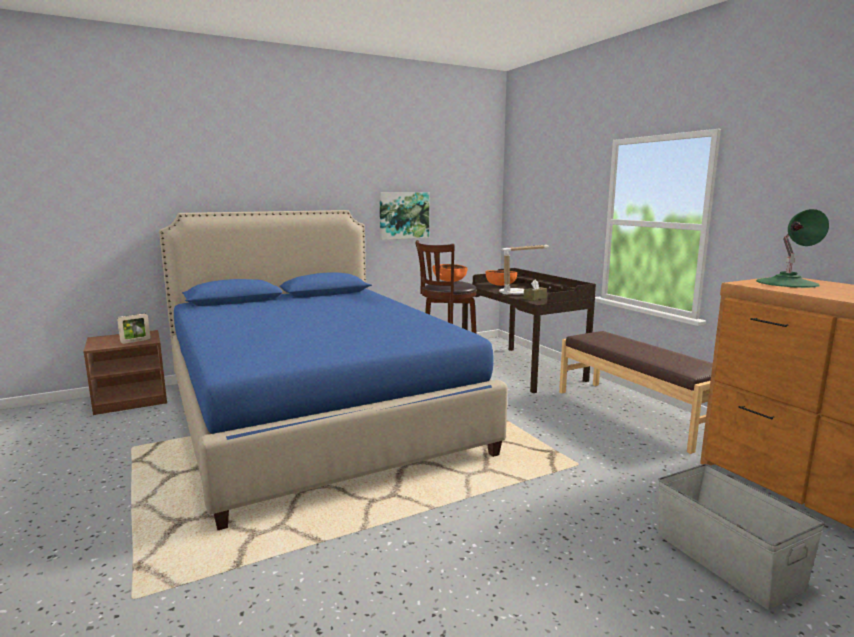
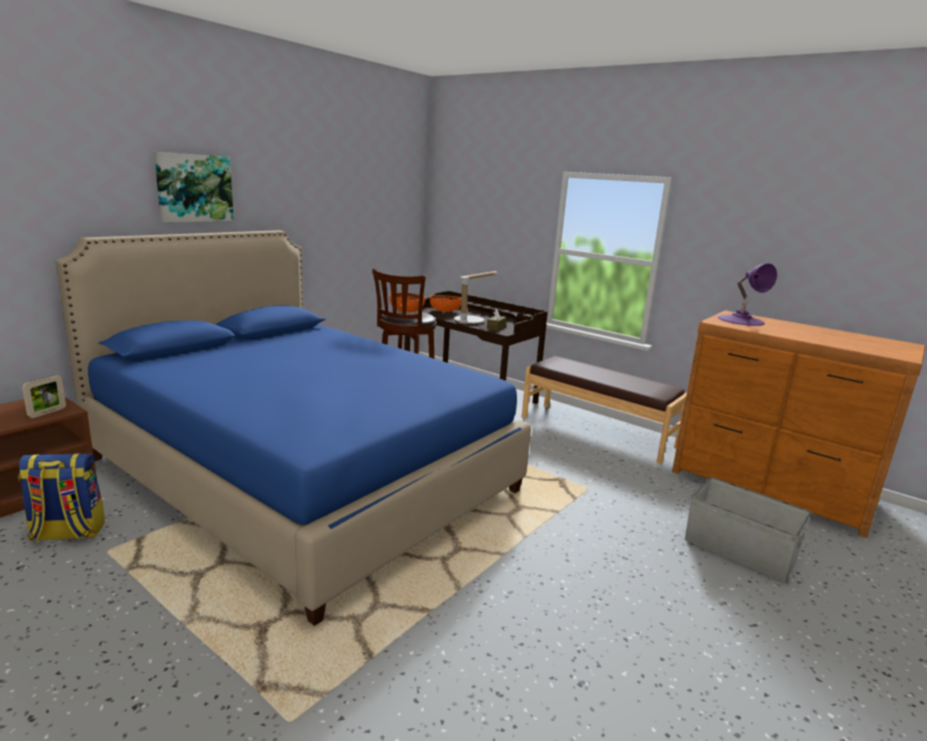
camera: 25 degrees left, 5 degrees up
picture [379,193,429,240] -> picture moved to [154,152,234,222]
green table lamp [756,209,829,288] -> purple table lamp [717,263,777,326]
none -> backpack [18,453,105,541]

